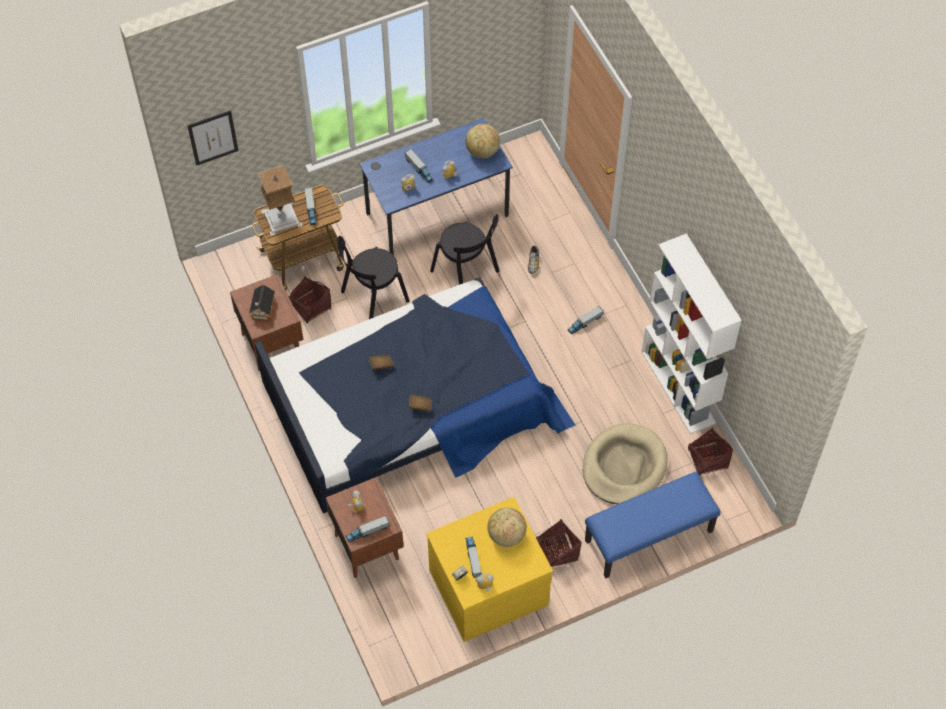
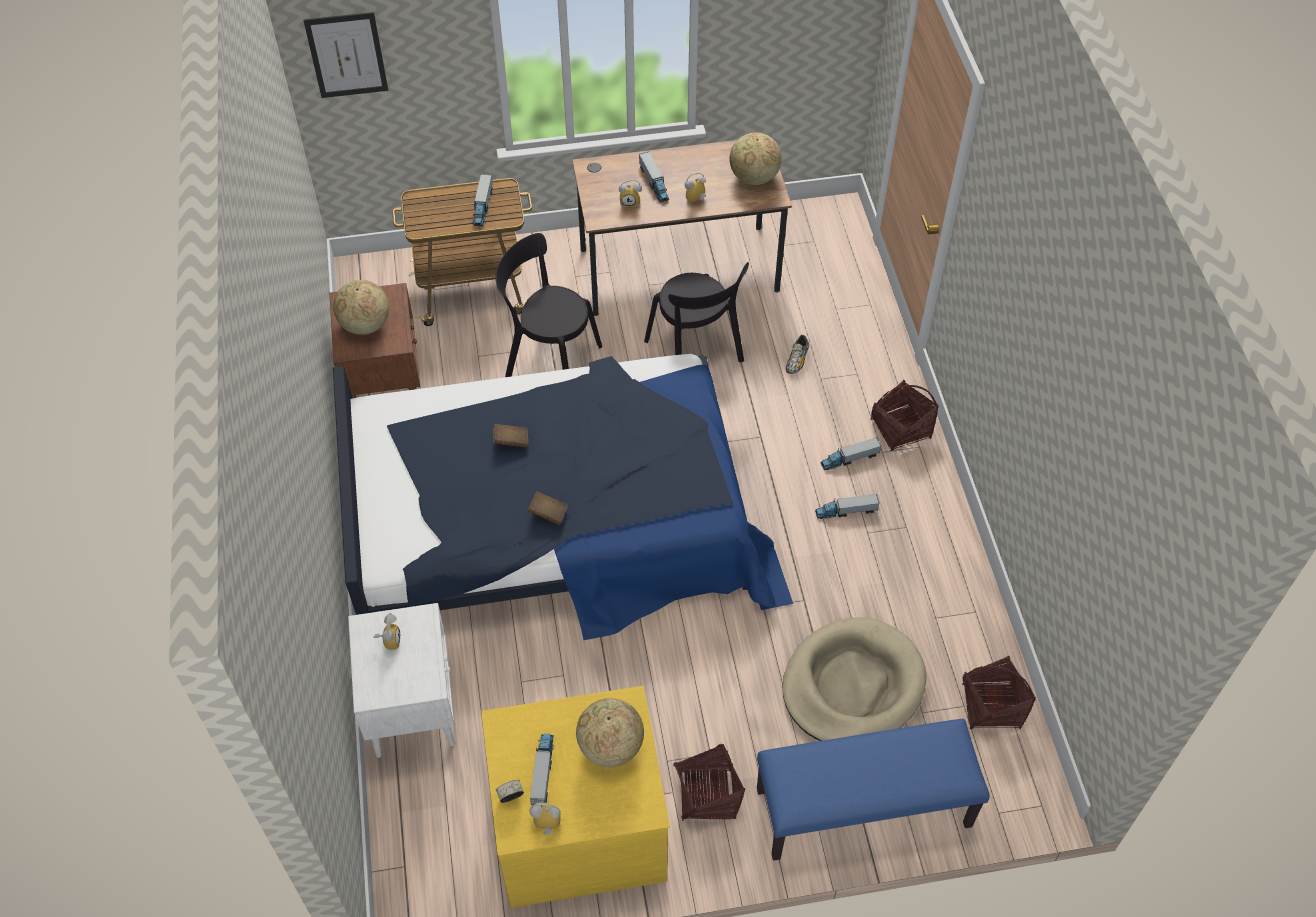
camera: 15 degrees right, 5 degrees down
toy house [249,285,275,321] -> globe [333,280,389,335]
table lamp [258,165,303,236] -> none
basket [289,276,331,324] -> basket moved to [871,380,939,451]
brown nightstand [326,477,404,578] -> white nightstand [348,603,455,758]
black chair [337,236,409,319] -> black chair turned 45 degrees clockwise [496,233,602,377]
toy truck [346,516,389,542] -> toy truck moved to [815,494,880,519]
blue desk [359,118,513,256] -> brown desk [572,140,792,316]
white bookcase [641,234,742,434] -> none

